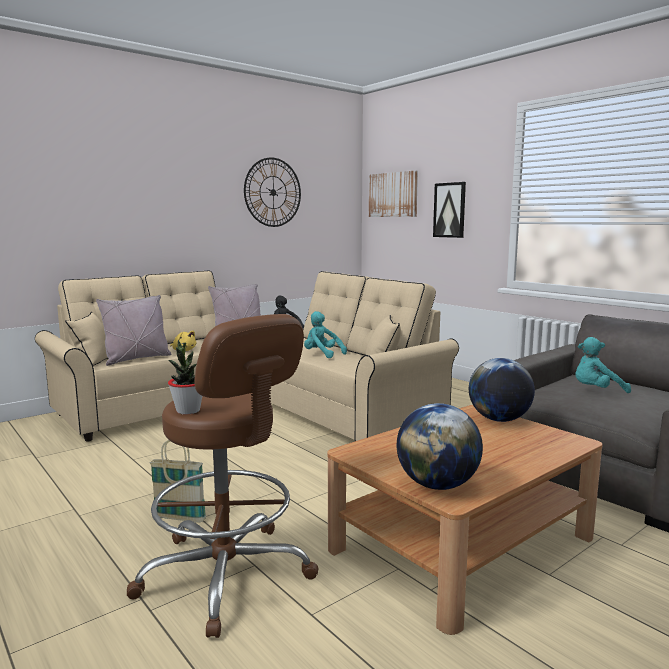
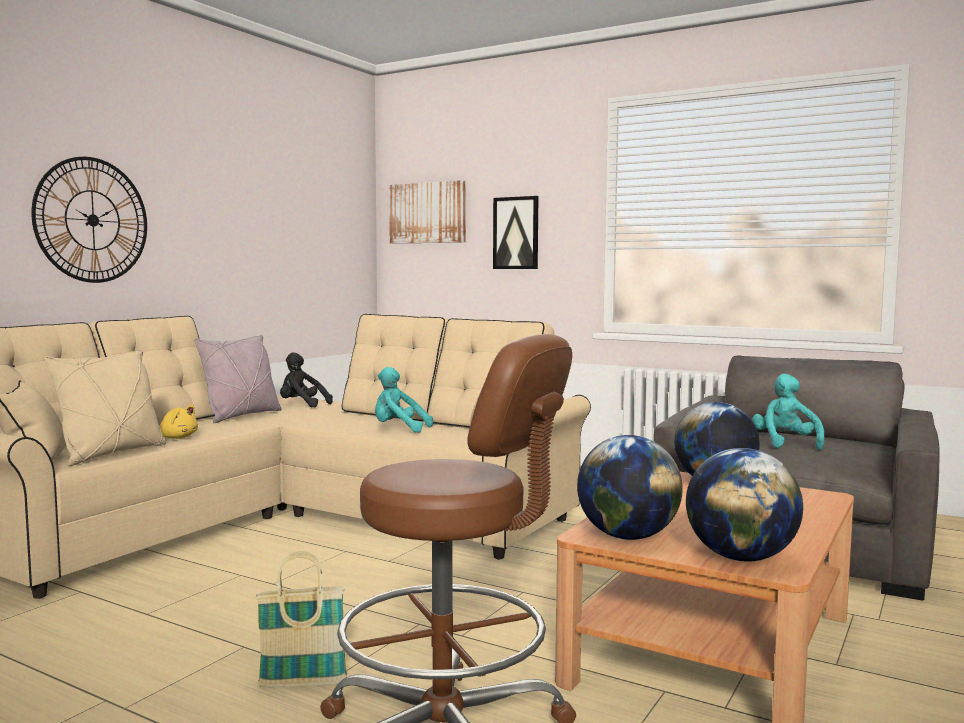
camera: 20 degrees left, 5 degrees down
purple pillow [96,295,171,366] -> beige pillow [44,350,166,466]
potted plant [168,340,202,415] -> none
wall clock [244,158,301,227] -> wall clock moved to [31,157,147,283]
turquoise plush toy [576,337,631,393] -> turquoise plush toy turned 120 degrees clockwise [752,374,824,450]
none -> globe [577,435,683,540]

